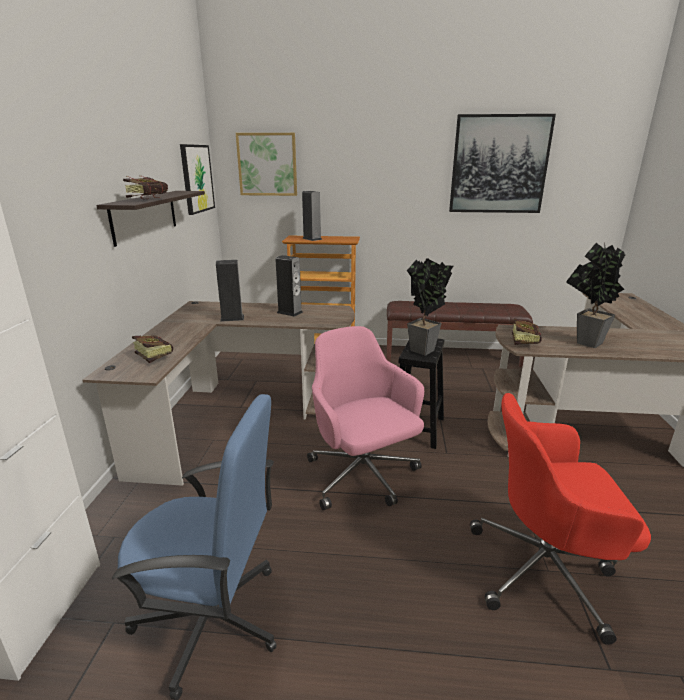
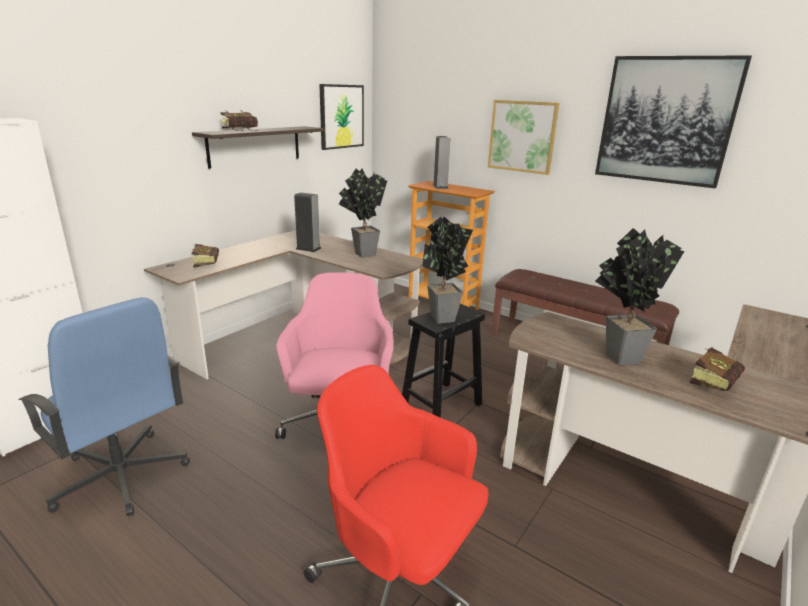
camera: 30 degrees right, 0 degrees up
picture [236,133,297,196] -> picture moved to [488,100,559,175]
speaker [275,255,303,317] -> potted plant [339,169,387,257]
book [512,318,542,345] -> book moved to [690,347,745,391]

